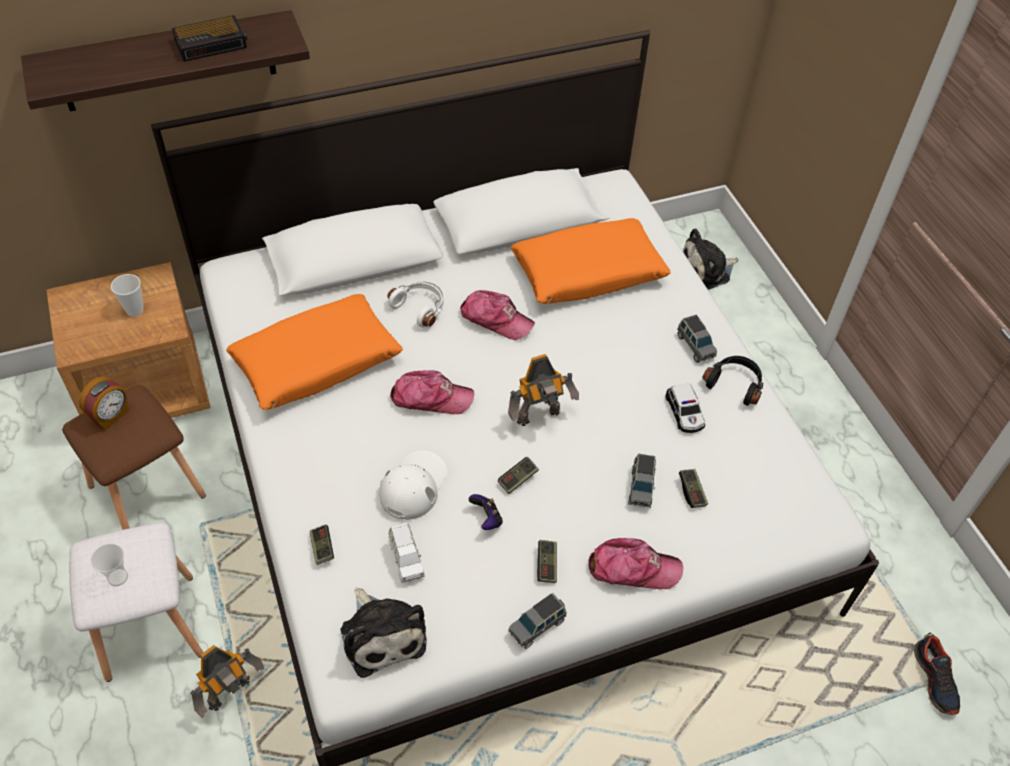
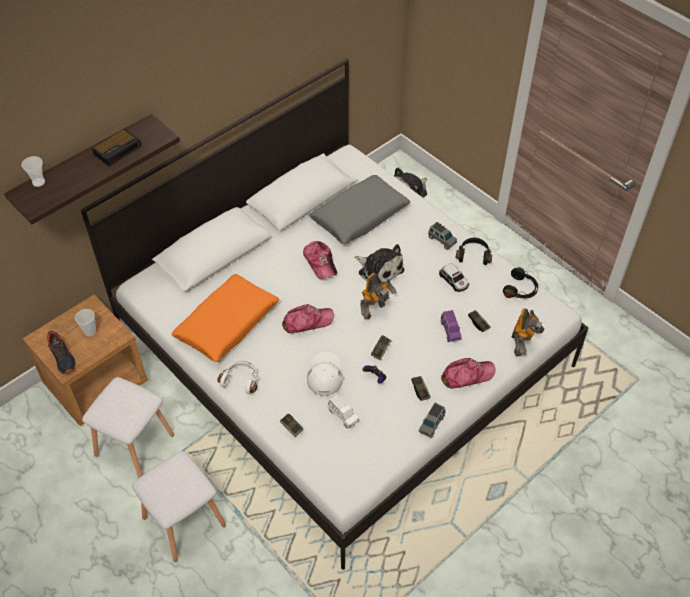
camera: 20 degrees left, 0 degrees up
brown stool [62,385,206,530] -> white stool [82,377,174,478]
alarm clock [79,377,129,431] -> none
cup [90,544,128,586] -> cup moved to [21,156,45,187]
toy robot [190,645,265,718] -> toy robot moved to [512,308,545,357]
plush toy [340,588,427,678] -> plush toy moved to [355,244,404,282]
white headphones [387,281,444,328] -> white headphones moved to [217,361,258,395]
cap [460,290,535,340] -> cap turned 60 degrees clockwise [303,241,337,279]
orange pillow [511,218,671,304] -> grey pillow [309,175,410,244]
grey toy car [628,454,656,508] -> purple toy car [441,310,462,342]
shoe [914,633,960,715] -> shoe moved to [47,330,76,374]
none -> black headphones [503,267,538,299]

